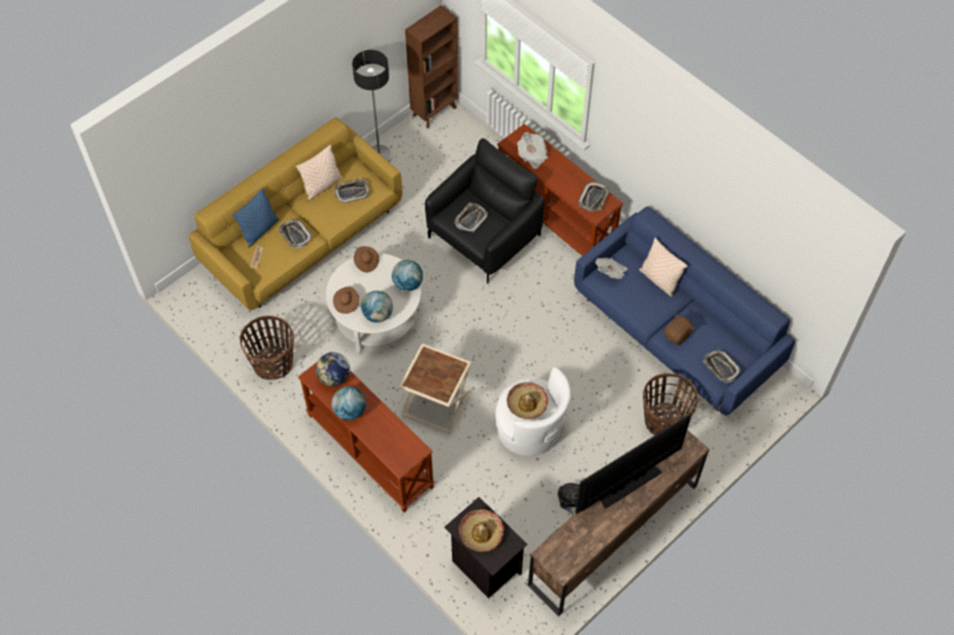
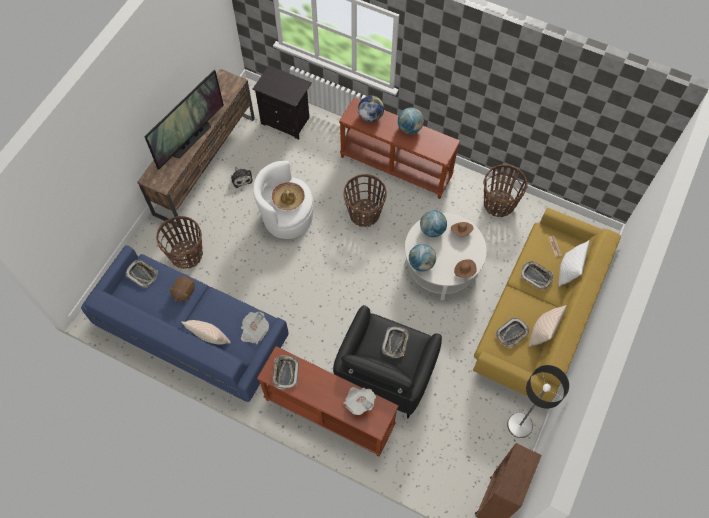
camera: 160 degrees right, 5 degrees up
blue pillow [232,188,279,248] -> white pillow [559,240,590,287]
globe [316,352,350,386] -> globe moved to [358,96,384,122]
beige side table [399,343,472,434] -> basket [343,174,387,227]
hat [459,509,504,552] -> none

